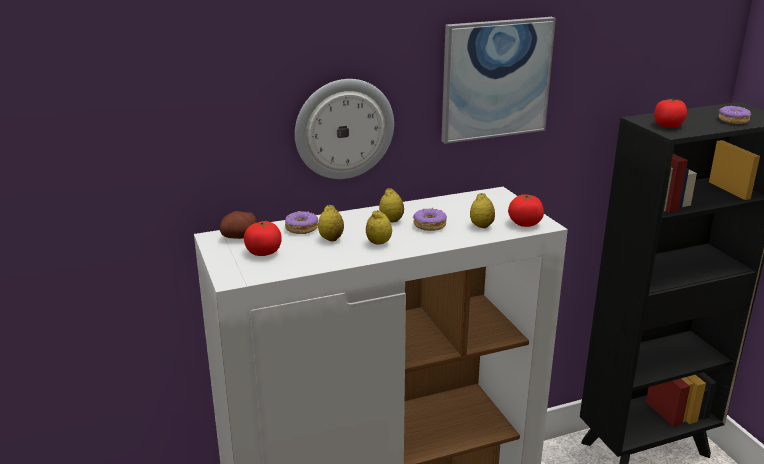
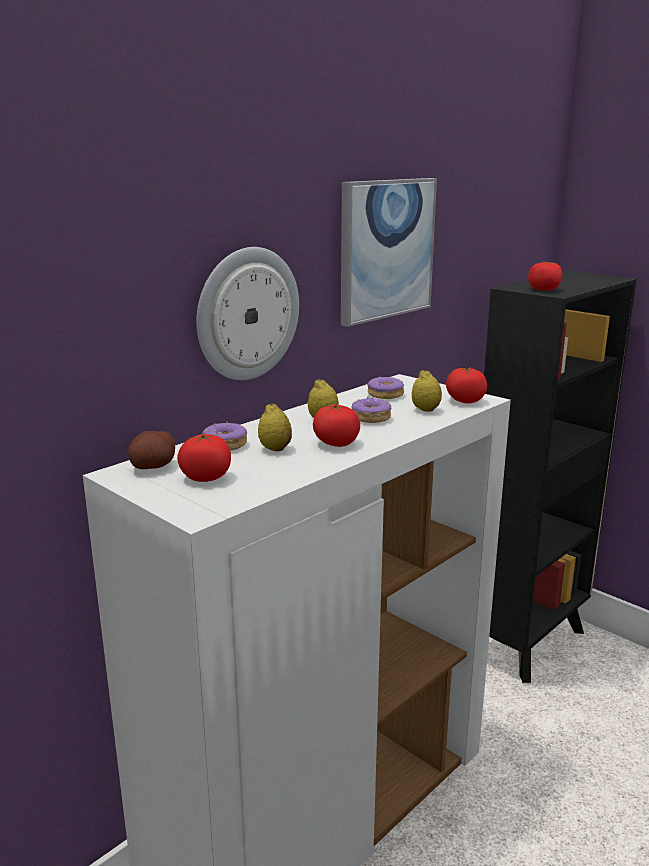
camera: 25 degrees left, 5 degrees down
lemon [366,210,392,245] -> tomato [313,404,360,447]
donut [719,106,751,124] -> donut moved to [367,377,405,399]

